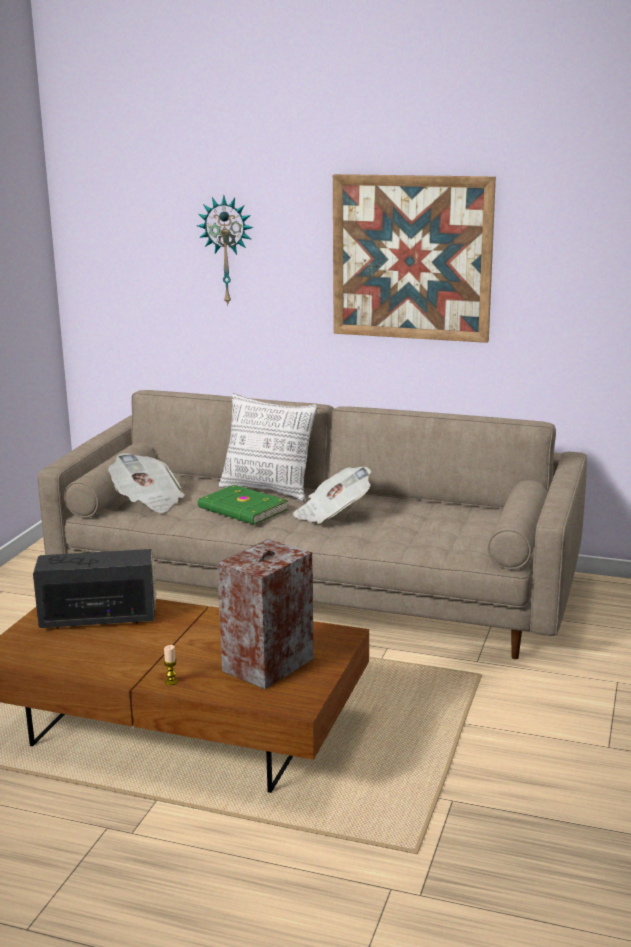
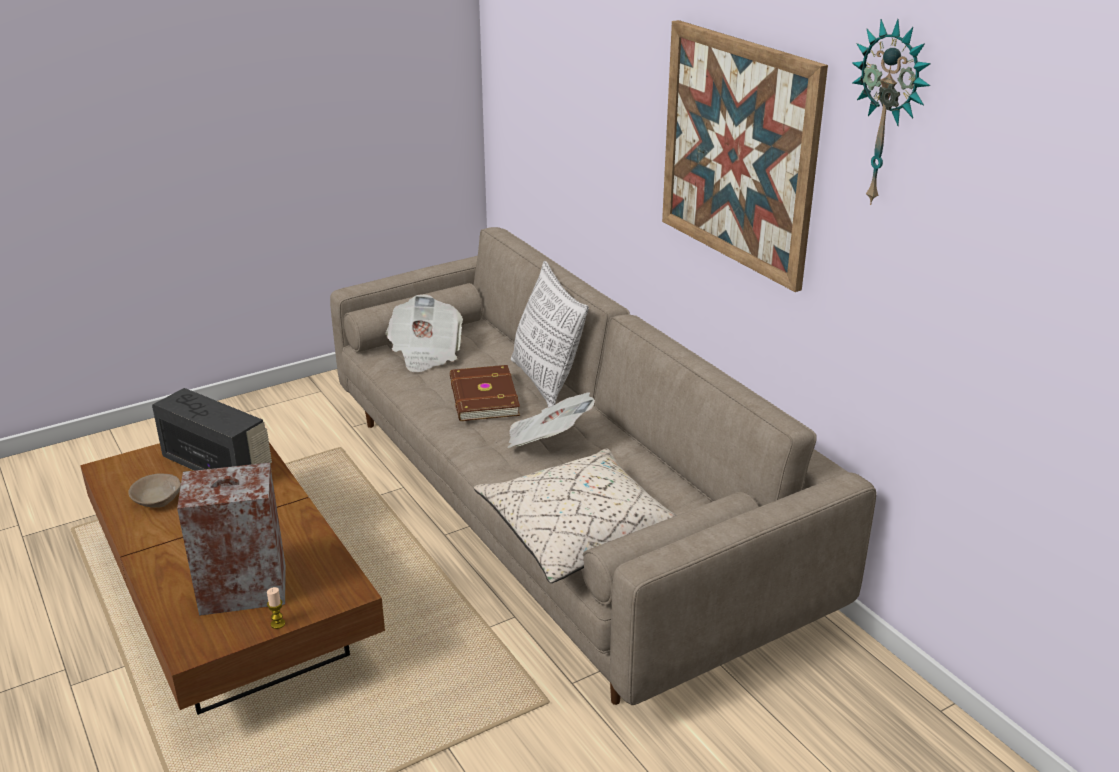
camera: 40 degrees right, 10 degrees up
candle [163,645,178,685] -> candle moved to [267,587,286,629]
wall clock [197,195,253,306] -> wall clock moved to [852,19,931,205]
green book [198,485,288,525] -> brown book [450,365,520,421]
none -> beige bowl [128,473,181,508]
none -> beige pillow [473,449,677,583]

